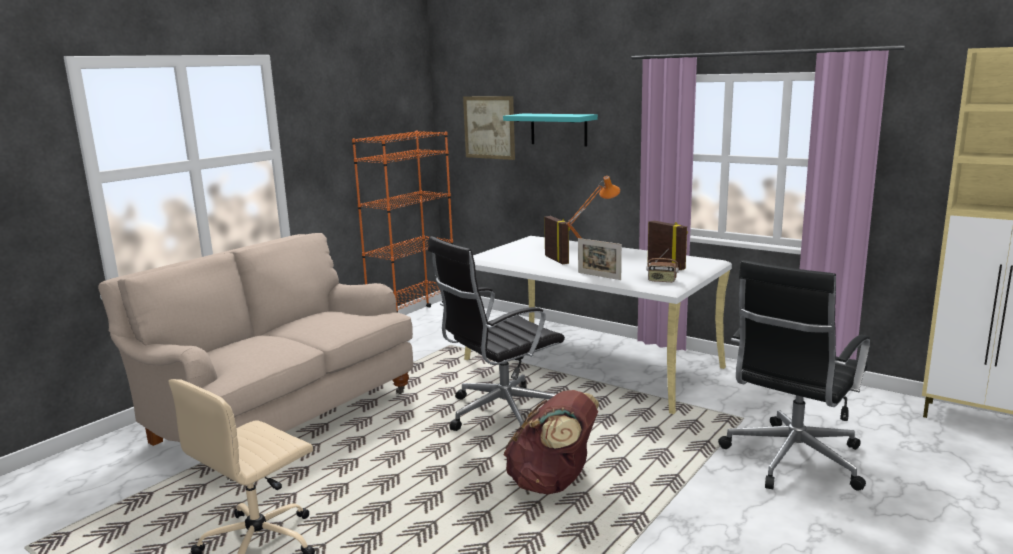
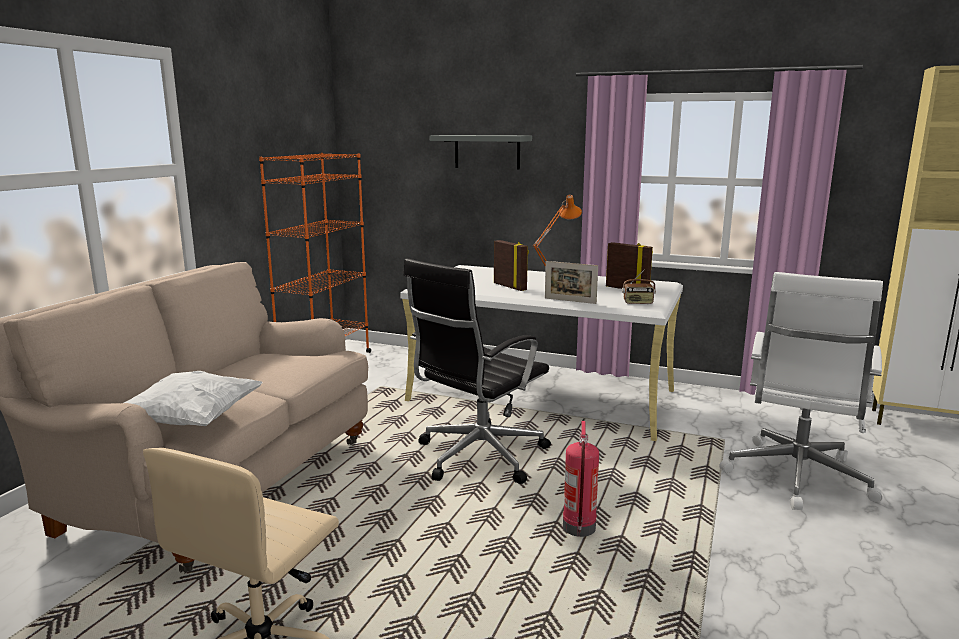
camera: 15 degrees left, 0 degrees up
picture [463,96,515,160] -> none
turquoise shelf [503,114,598,146] -> grey shelf [430,135,532,169]
brown backpack [503,390,599,495] -> fire extinguisher [563,421,599,537]
black office chair [718,260,870,491] -> white office chair [719,272,883,510]
none -> white pillow [124,371,263,426]

